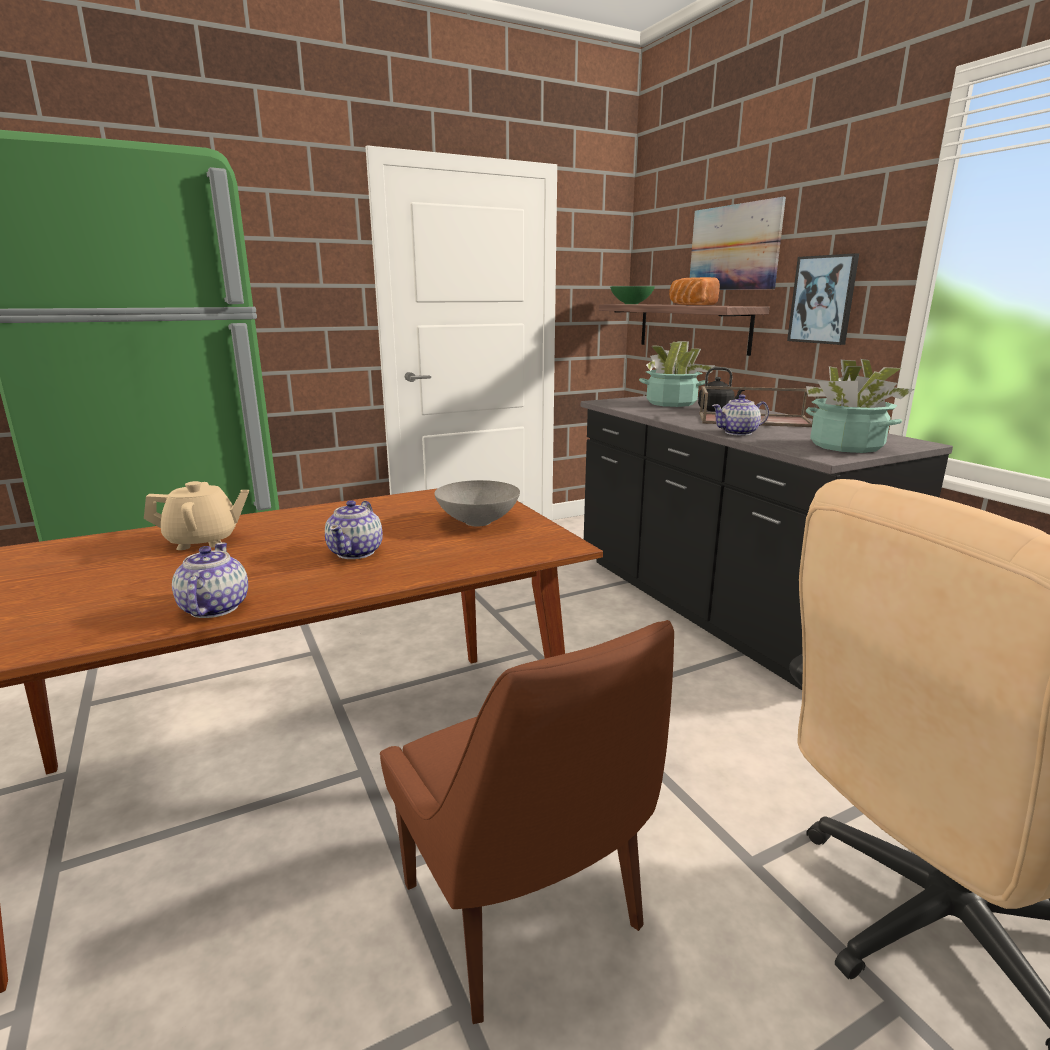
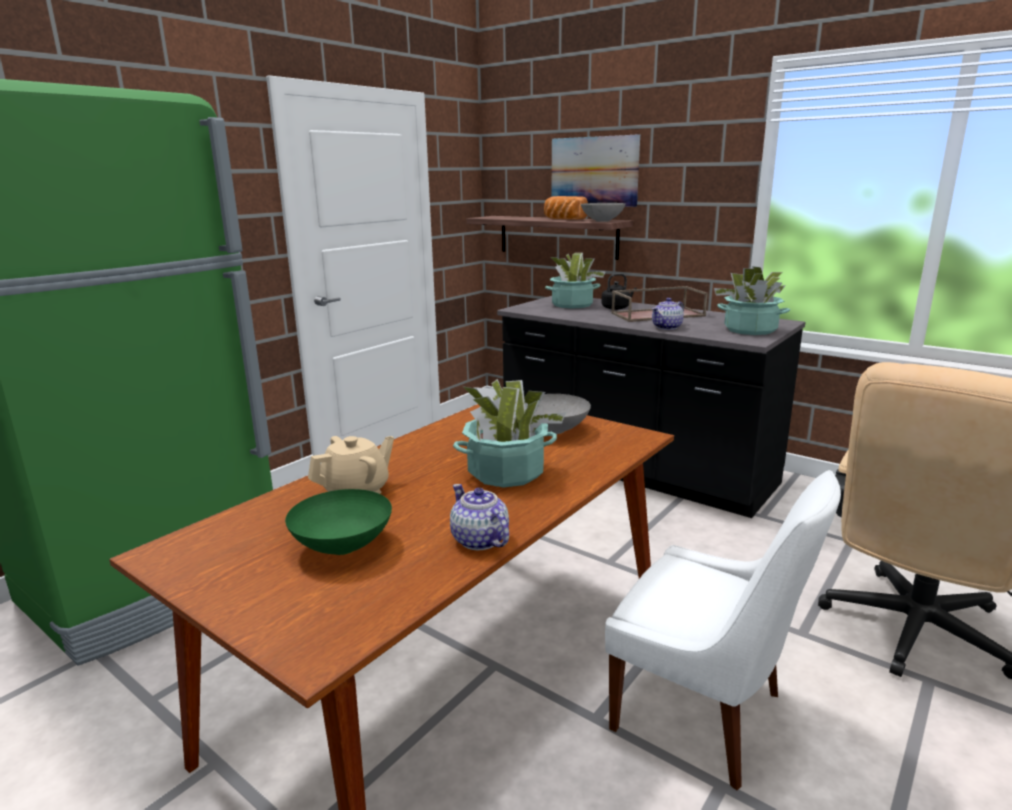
camera: 25 degrees left, 0 degrees up
teapot [325,500,383,559] -> potted plant [453,379,566,488]
brown chair [380,620,674,1024] -> white chair [605,470,841,790]
green bowl [610,286,655,304] -> green bowl moved to [285,489,392,555]
picture [787,253,859,345] -> none
none -> grey bowl [581,203,626,222]

